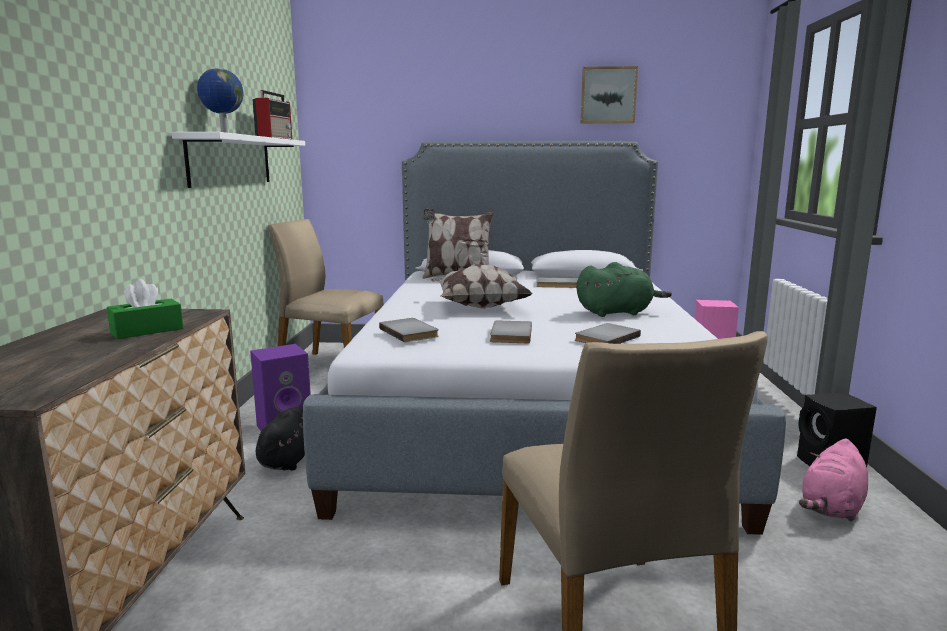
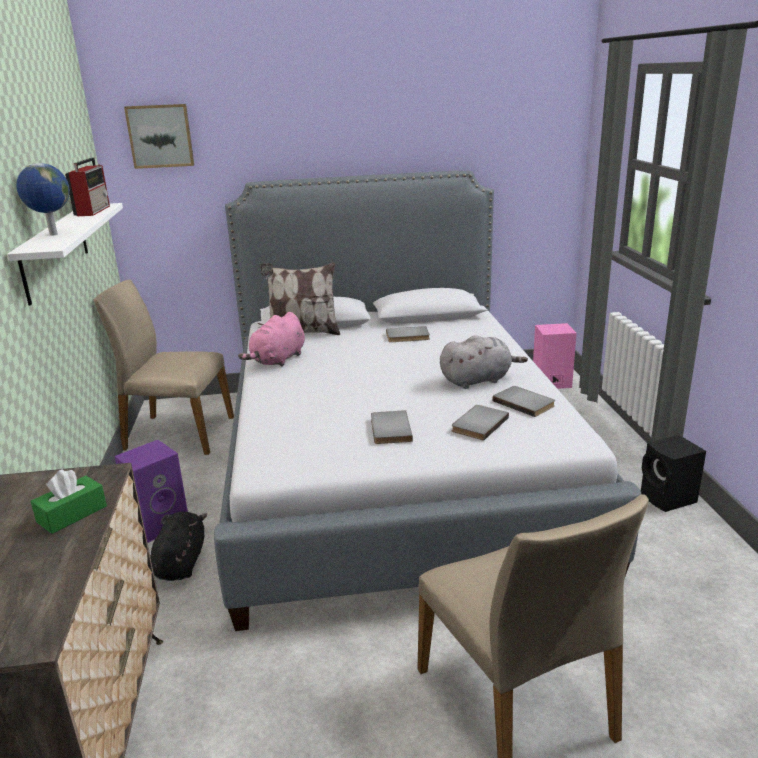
camera: 10 degrees left, 10 degrees up
grey book [379,318,439,342] -> grey book moved to [493,386,555,417]
pillow [431,264,533,309] -> none
green plush toy [577,262,672,317] -> grey plush toy [440,335,528,389]
picture [581,66,638,123] -> picture moved to [124,104,194,169]
pink plush toy [799,439,868,521] -> pink plush toy moved to [238,312,305,367]

